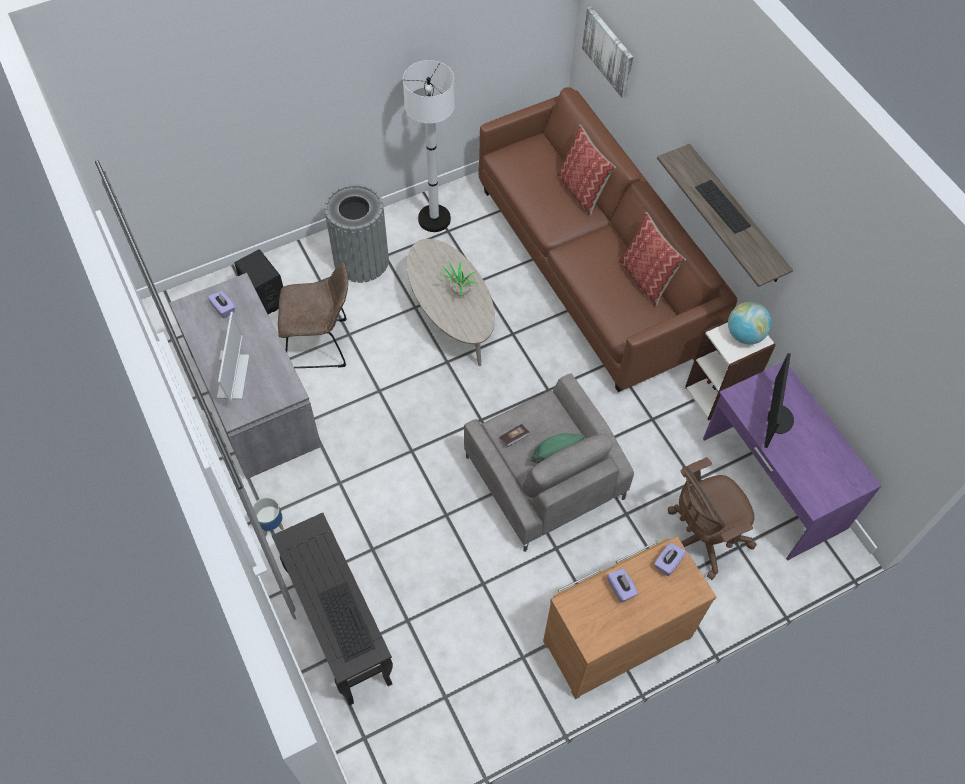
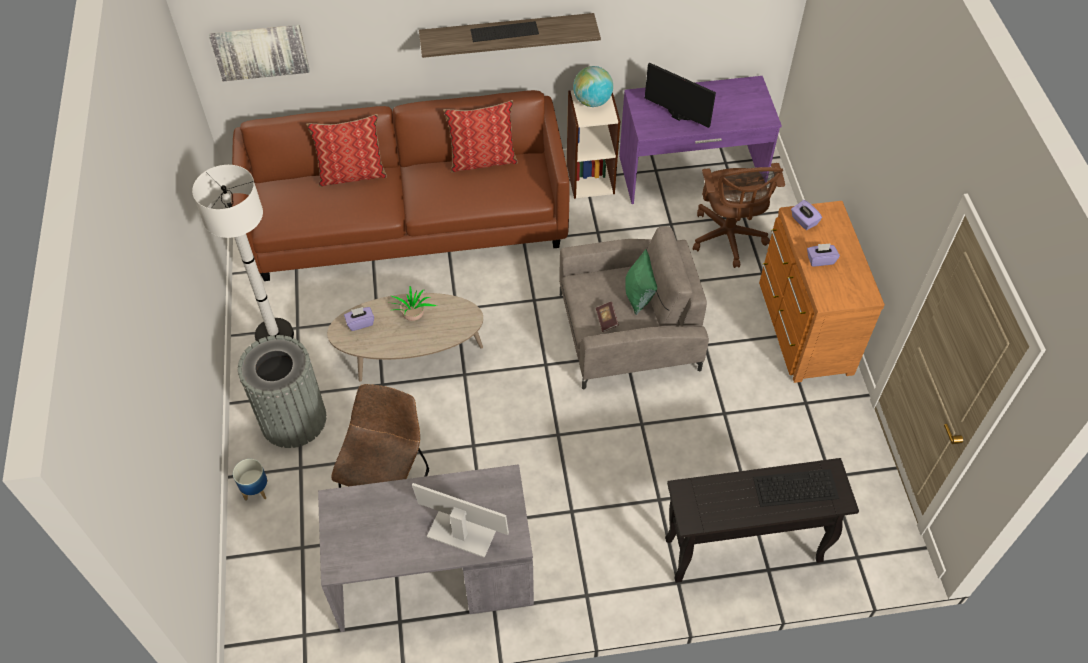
camera: 70 degrees left, 5 degrees down
purple tissue box [207,291,236,318] -> purple tissue box moved to [344,307,374,331]
black speaker [234,249,283,314] -> none
planter [253,497,284,536] -> planter moved to [233,459,268,500]

